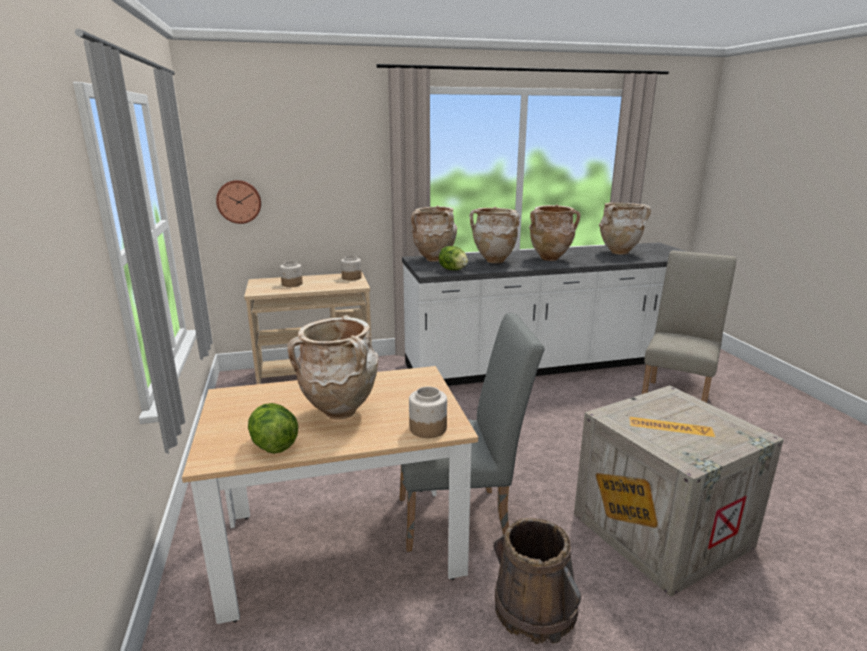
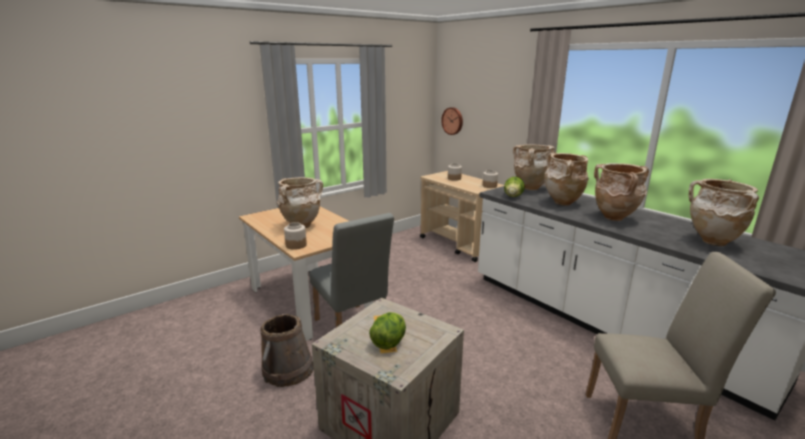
camera: 65 degrees right, 0 degrees up
lettuce [248,403,298,454] -> lettuce moved to [369,312,406,349]

